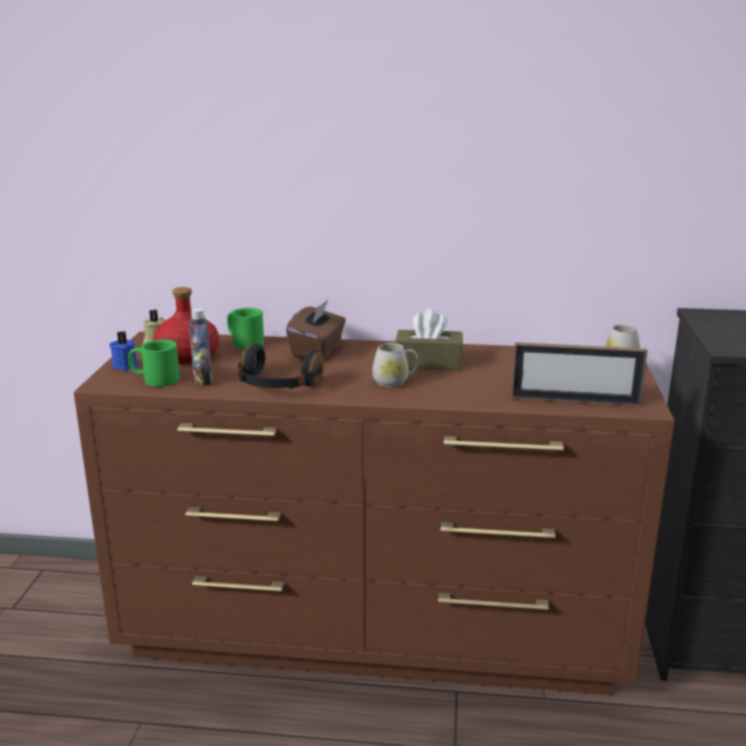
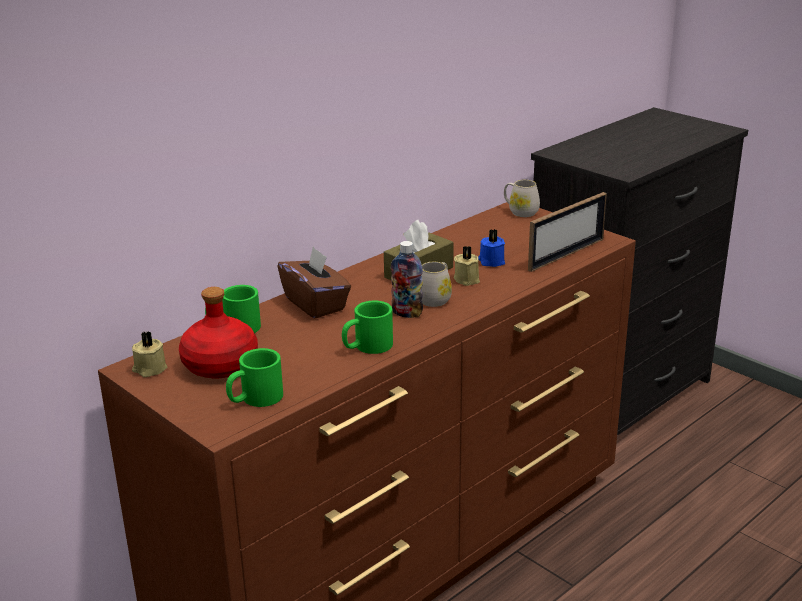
camera: 50 degrees left, 5 degrees up
blue candle [109,331,139,370] -> blue candle moved to [478,229,505,267]
bottle [189,308,212,386] -> bottle moved to [391,241,423,318]
black headphones [237,344,324,389] -> green mug [342,300,393,354]
none -> beige candle [454,246,480,286]

